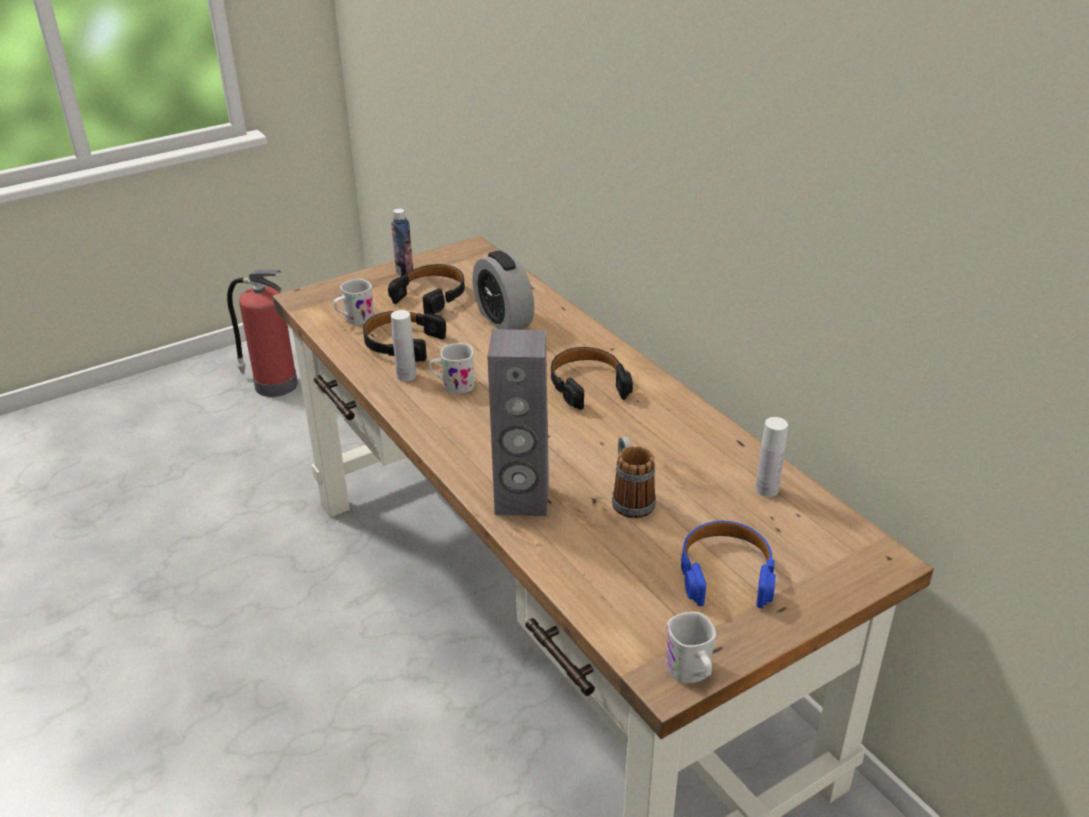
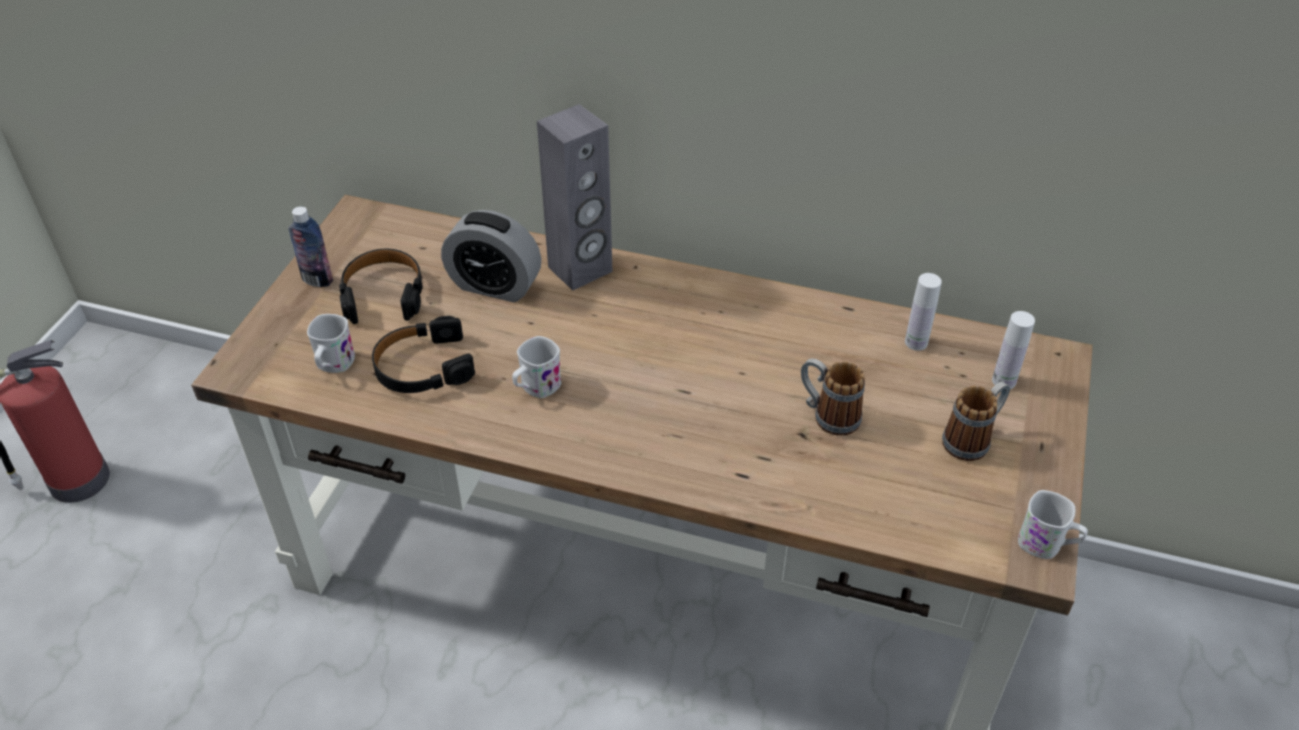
camera: 40 degrees left, 10 degrees up
white bottle [391,310,416,381] -> white bottle moved to [992,311,1035,389]
grey speaker [487,329,549,516] -> grey speaker moved to [537,104,612,291]
black headphones [551,347,633,410] -> none
blue headphones [681,521,776,608] -> mug [942,381,1010,461]

